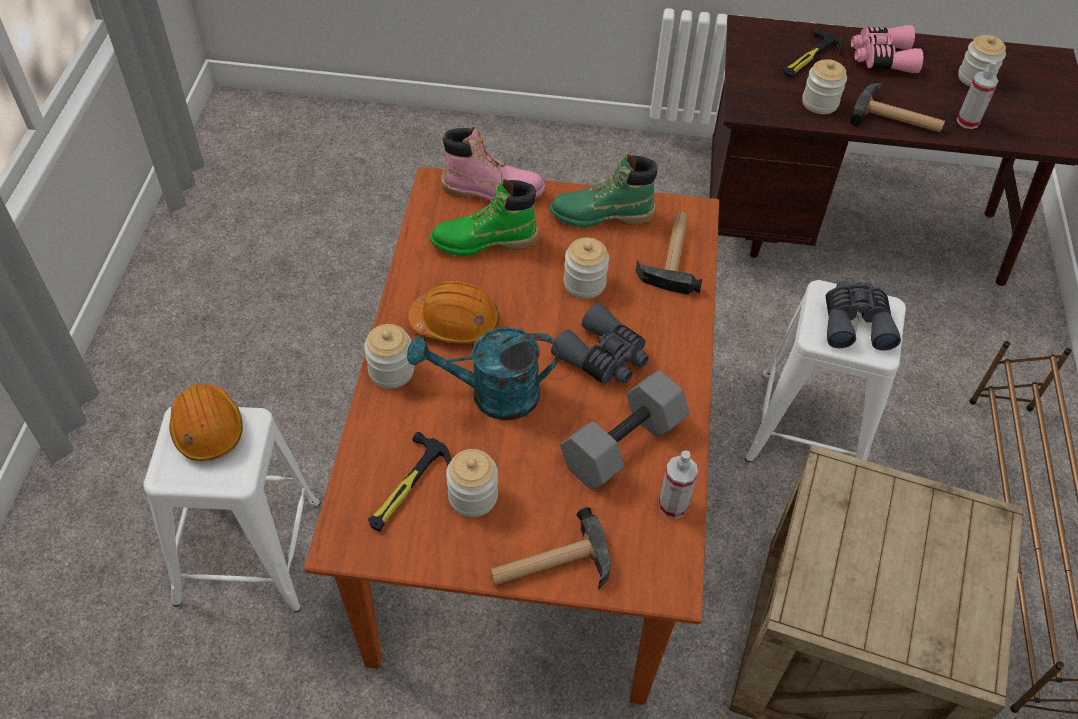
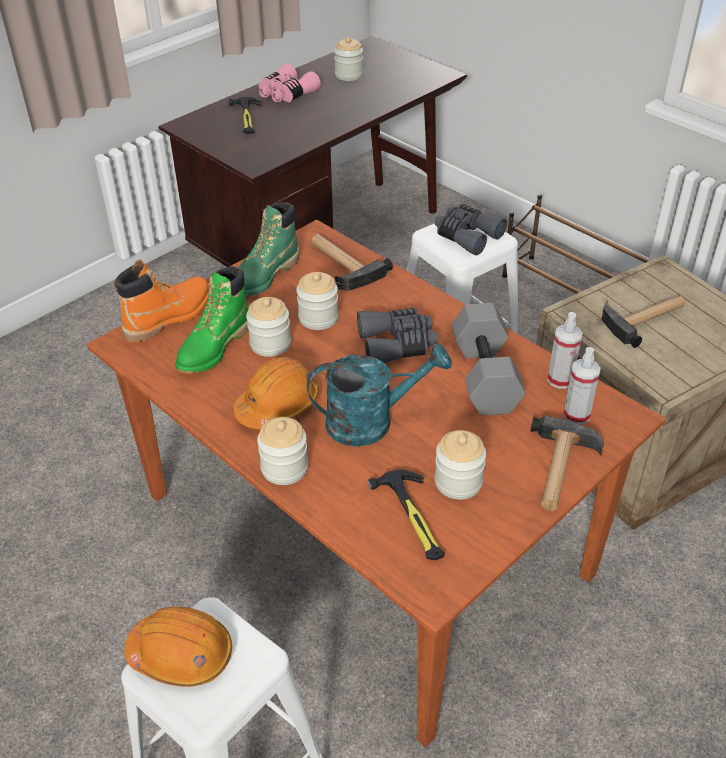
camera: 50 degrees left, 10 degrees down
turquoise watering can [407,327,559,420] -> turquoise watering can turned 135 degrees counterclockwise [307,343,452,447]
pink boot [442,126,546,201] -> orange boot [114,259,209,342]
jar [802,59,847,114] -> jar moved to [246,297,291,357]
hammer [850,83,945,132] -> hammer moved to [602,295,685,348]
spray bottle [957,60,998,129] -> spray bottle moved to [563,347,601,424]

